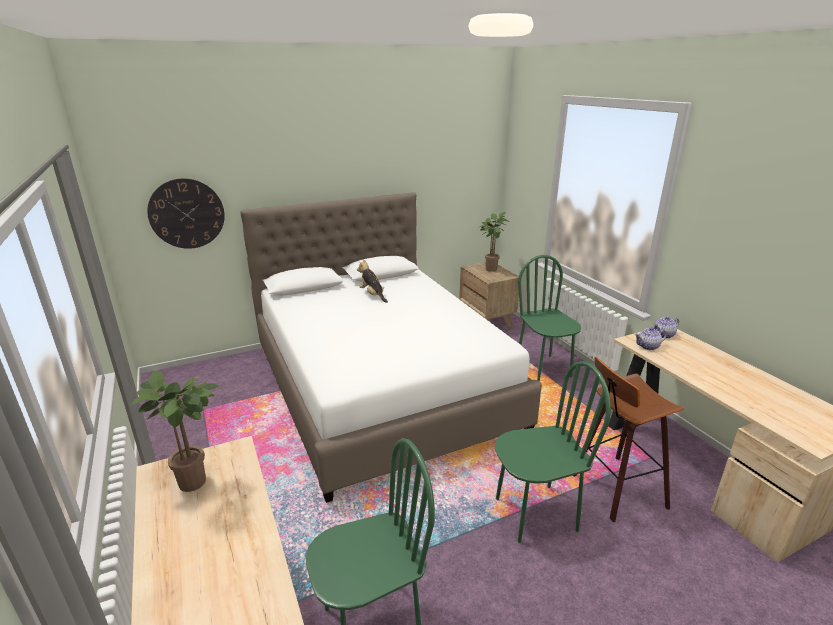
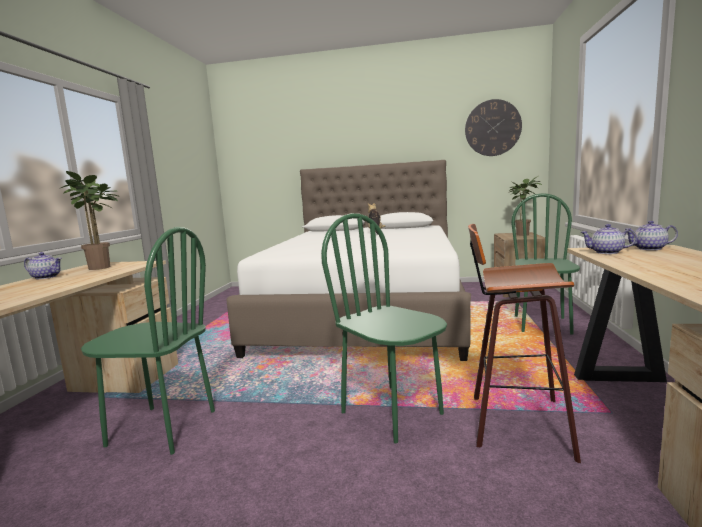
camera: 35 degrees right, 15 degrees down
wall clock [147,178,225,249] -> wall clock moved to [465,99,522,156]
green chair [494,361,611,543] -> green chair turned 150 degrees counterclockwise [321,213,447,443]
none -> teapot [24,252,62,279]

